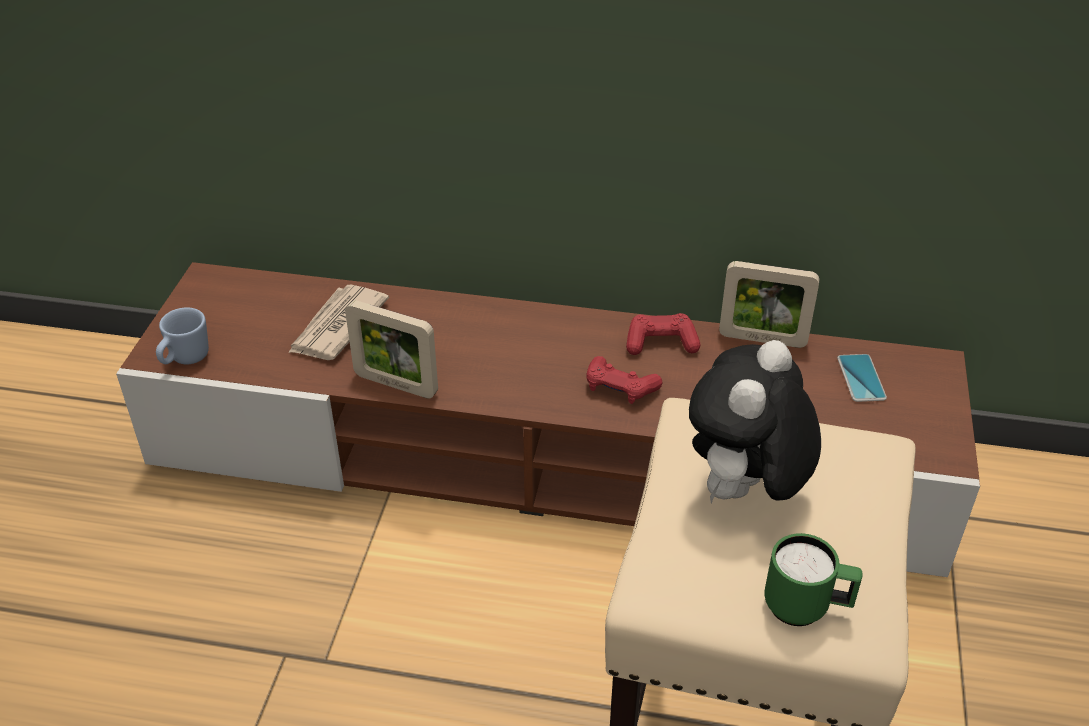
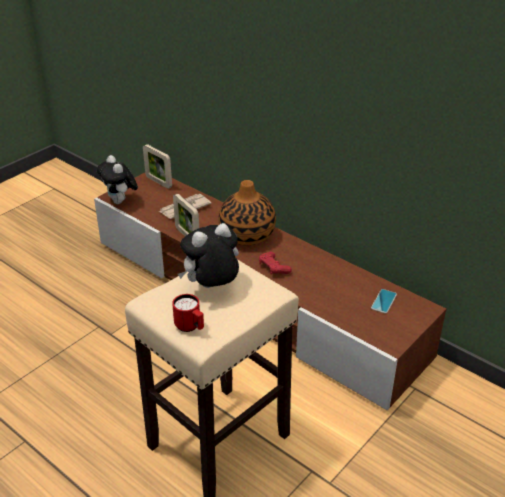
camera: 30 degrees right, 5 degrees down
blue mug [156,308,209,364] -> plush toy [97,155,138,204]
red game controller [626,313,700,355] -> none
picture frame [719,261,819,348] -> picture frame moved to [143,144,172,189]
green mug [765,533,863,626] -> red mug [172,294,204,332]
none -> vase [219,180,276,245]

